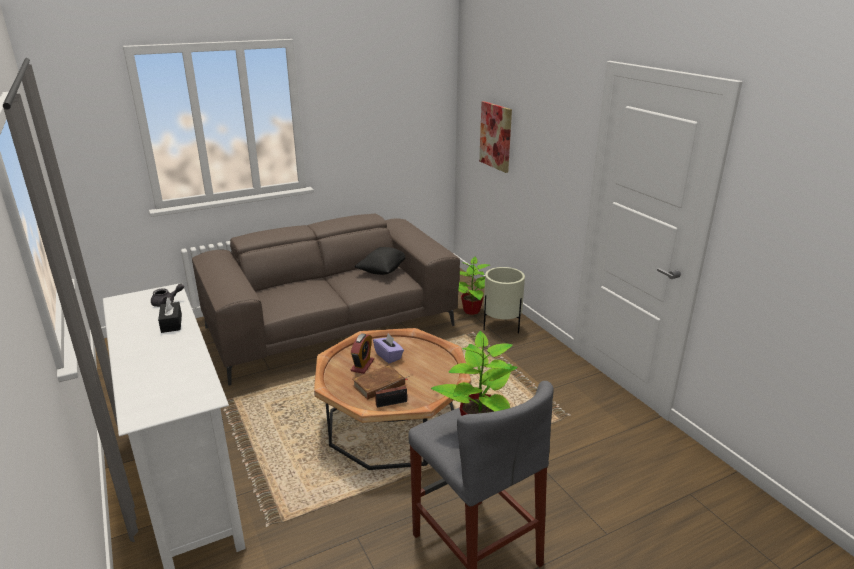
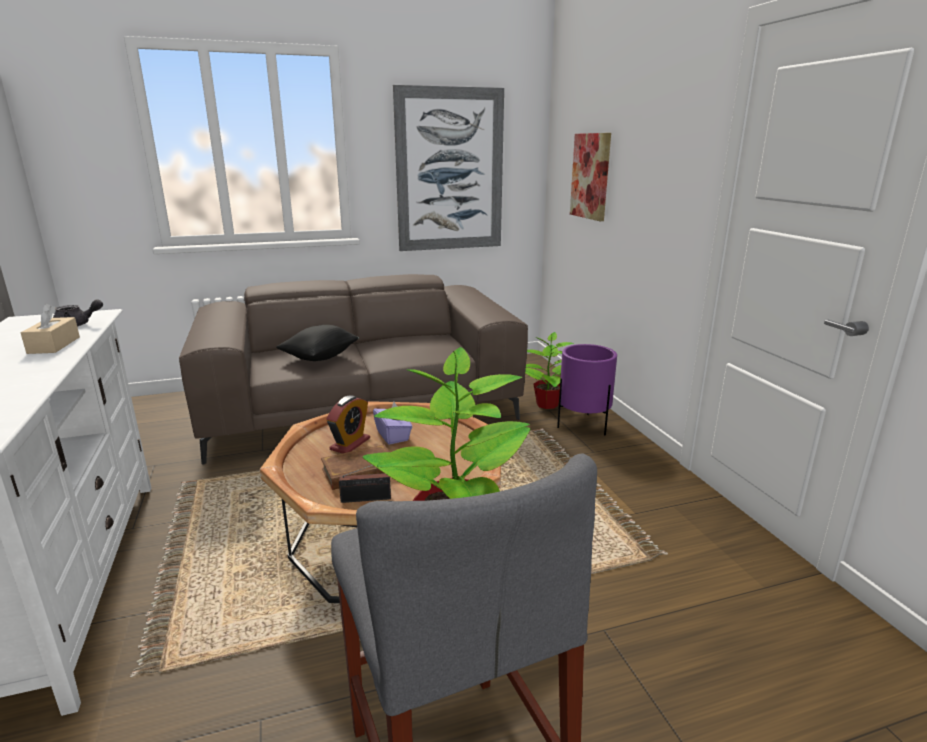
camera: 10 degrees right, 5 degrees down
black tissue box [158,297,182,333] -> beige tissue box [21,303,80,354]
black pillow [354,247,405,275] -> black pillow moved to [276,325,359,361]
beige planter [483,267,525,334] -> purple planter [557,344,617,435]
none -> picture [393,85,504,251]

